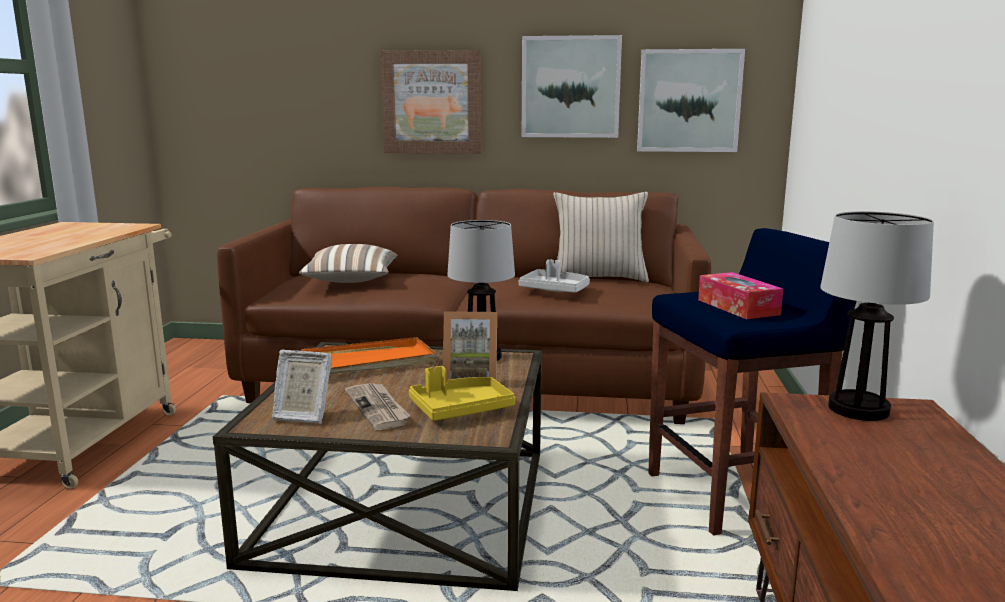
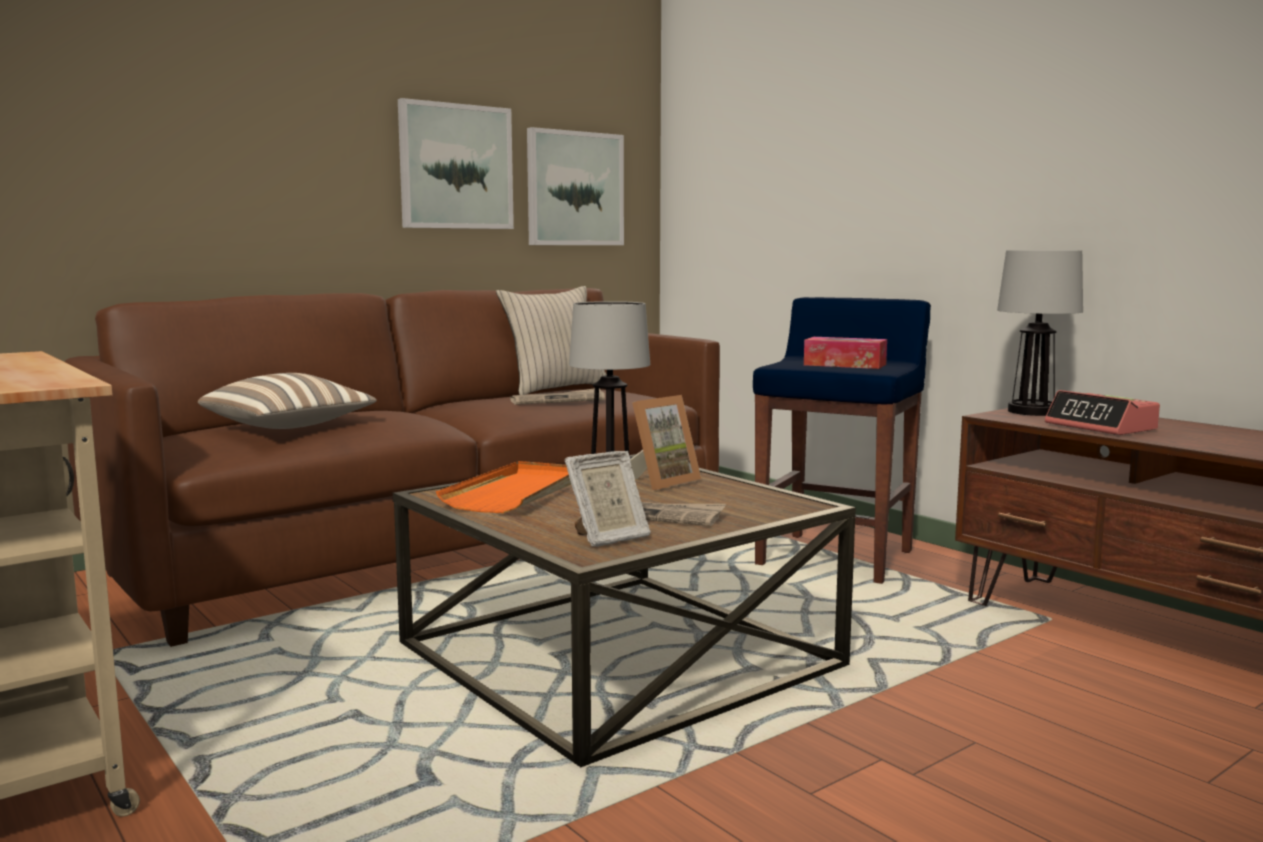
camera: 45 degrees left, 5 degrees down
picture [380,50,482,154] -> none
yellow tray [409,366,516,421] -> none
grey tray [519,259,590,293] -> newspaper [510,388,605,405]
none -> alarm clock [1045,390,1160,435]

